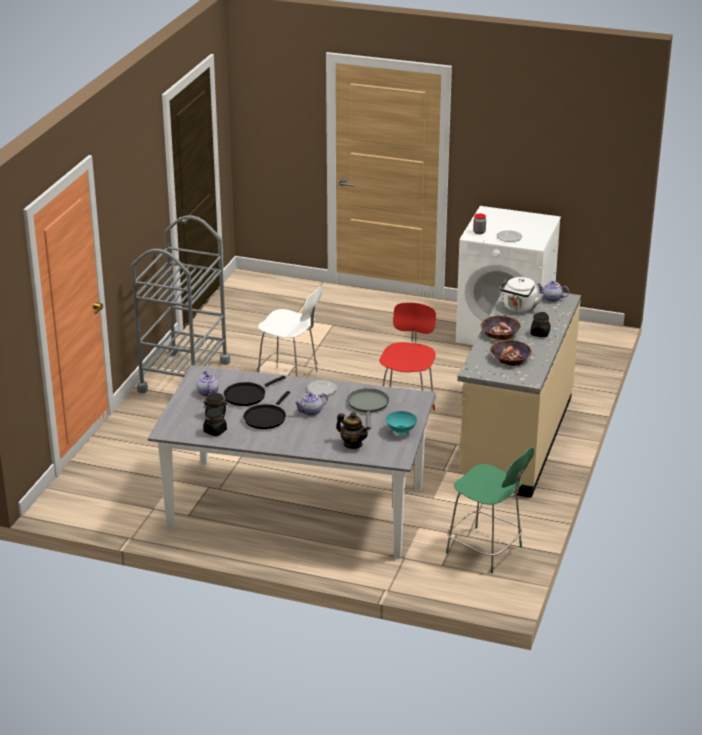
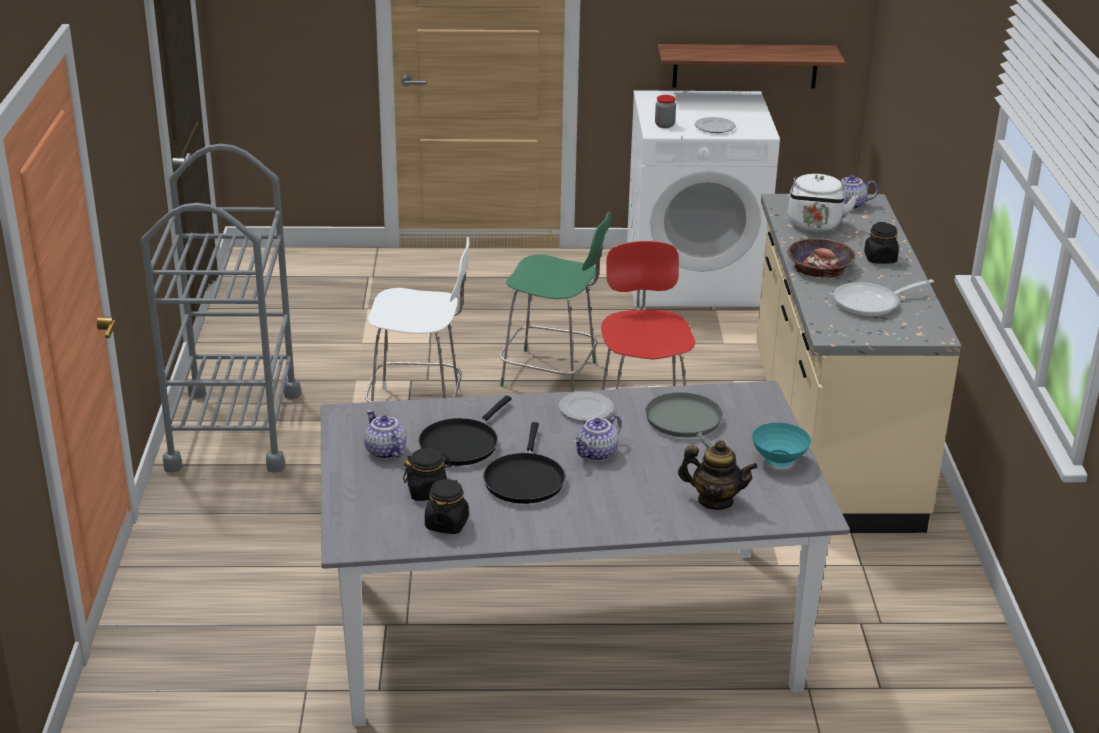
camera: 20 degrees left, 0 degrees up
green chair [446,448,534,573] -> green chair moved to [500,212,612,391]
bowl [490,340,532,366] -> frying pan [834,279,934,317]
none -> shelf [658,44,845,89]

